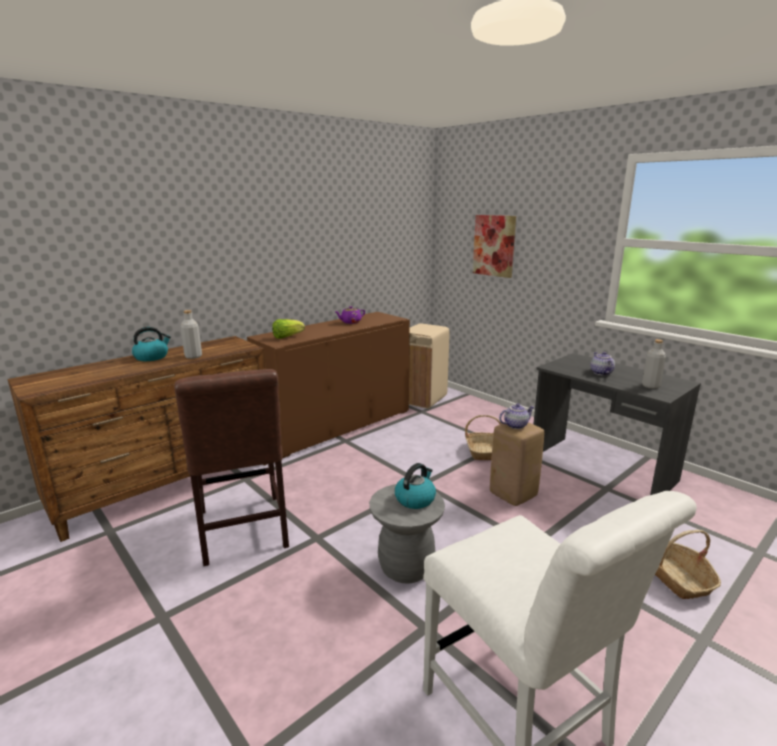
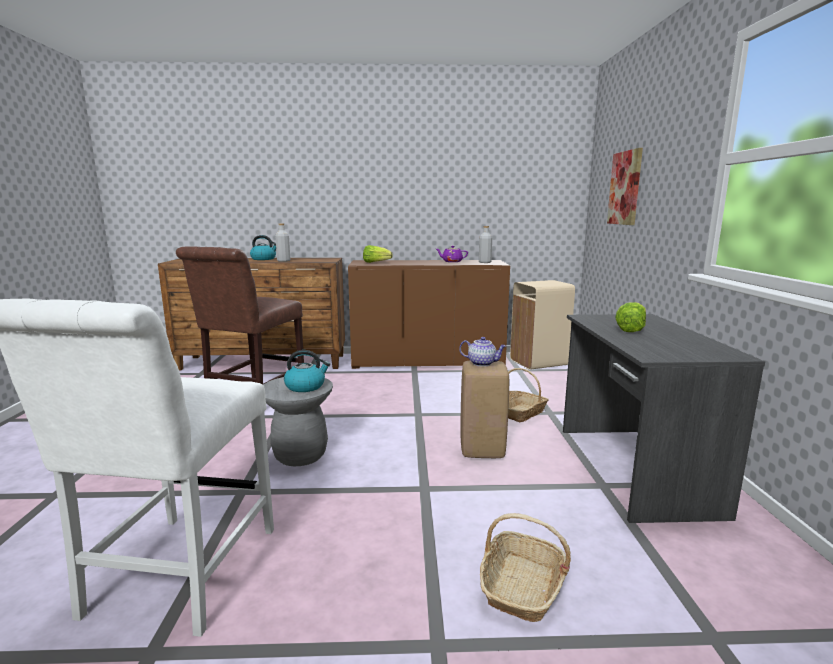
camera: 40 degrees right, 5 degrees down
teapot [590,352,615,375] -> lettuce [615,302,646,332]
grey bottle [642,339,666,389] -> grey bottle moved to [479,226,492,263]

